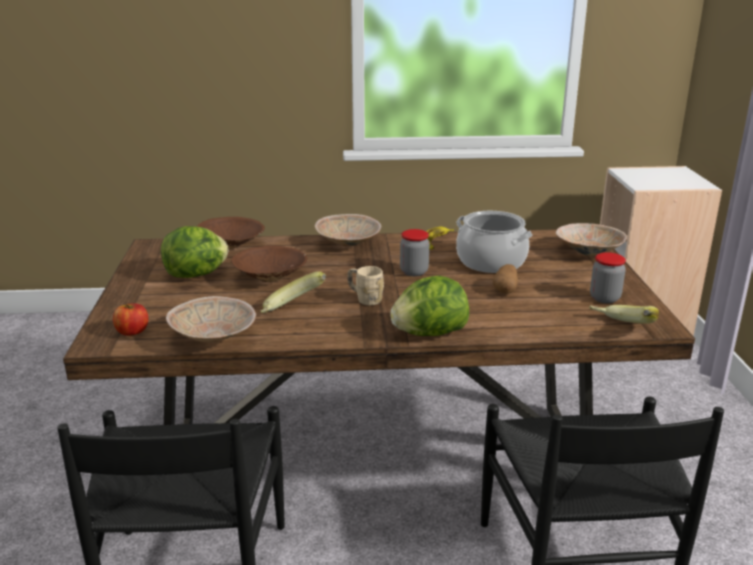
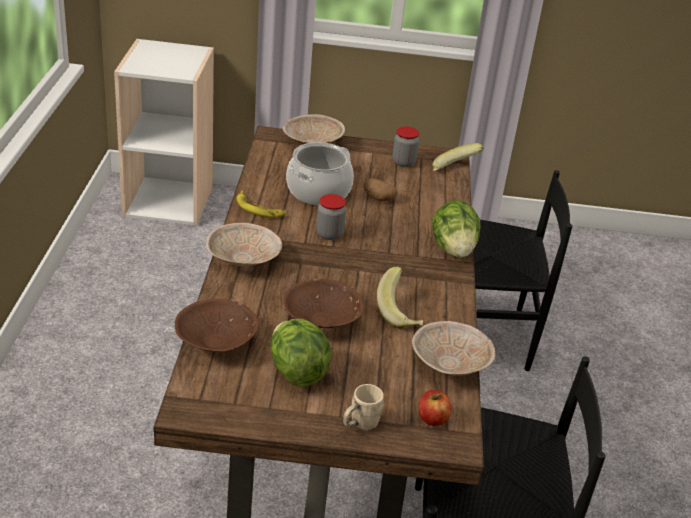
camera: 85 degrees left, 10 degrees up
beige mug [347,266,384,306] -> beige mug moved to [343,384,384,430]

